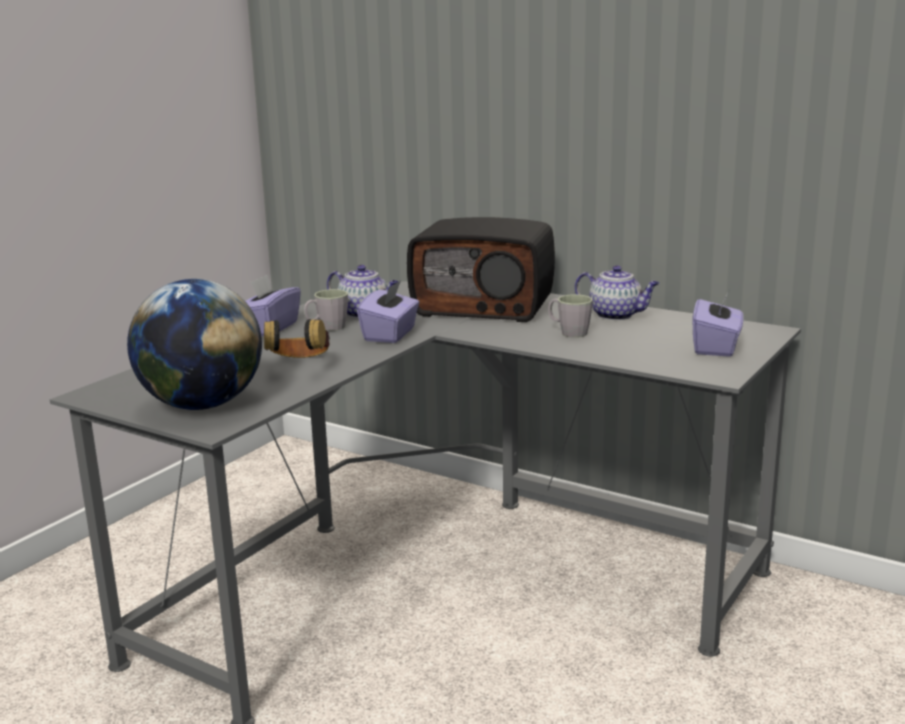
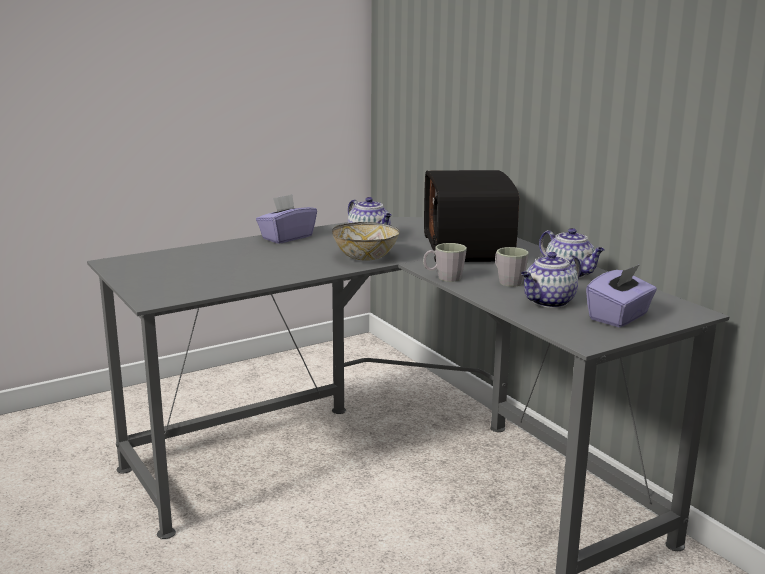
camera: 25 degrees right, 0 degrees up
globe [127,279,262,410] -> none
headphones [264,319,330,358] -> none
grey mug [304,289,348,331] -> grey mug moved to [423,243,467,282]
purple tissue box [357,280,419,343] -> bowl [332,222,400,261]
radio [407,217,555,322] -> radio turned 45 degrees clockwise [424,170,519,262]
none -> teapot [521,252,581,308]

